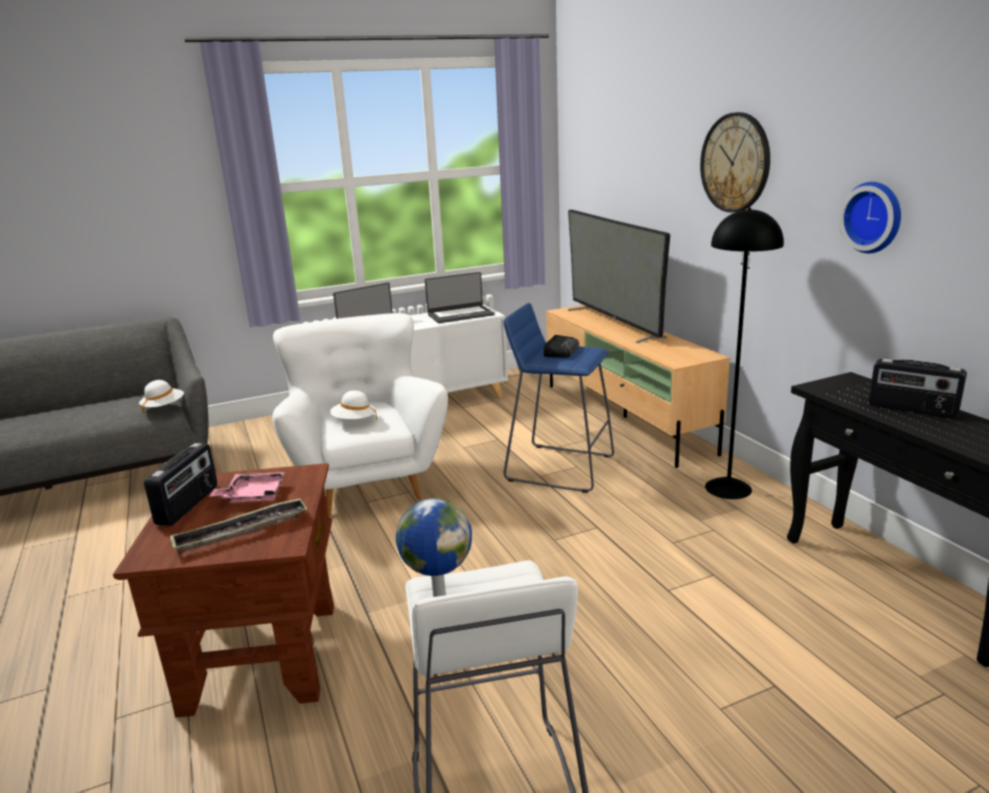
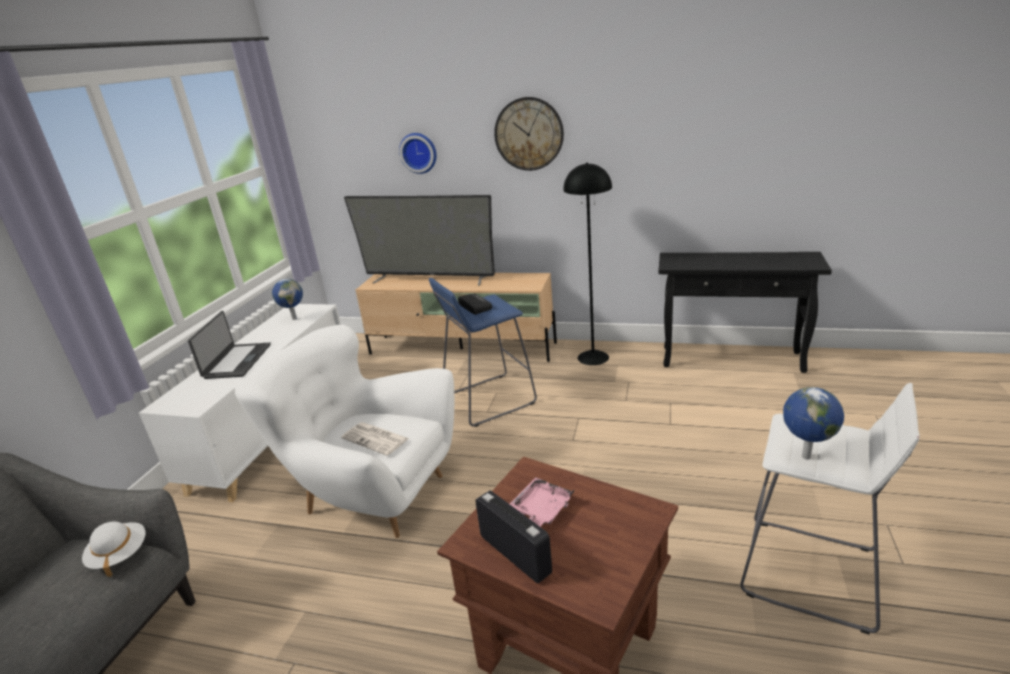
camera: 50 degrees left, 5 degrees up
tray [170,497,308,554] -> none
white hat [330,390,377,420] -> newspaper [341,422,409,456]
laptop [425,272,495,323] -> globe [272,279,303,320]
wall clock [839,182,901,253] -> wall clock moved to [399,133,437,174]
radio [869,359,967,418] -> none

